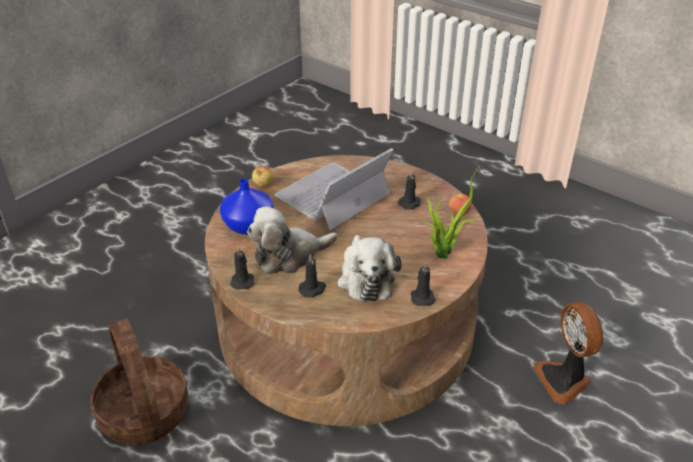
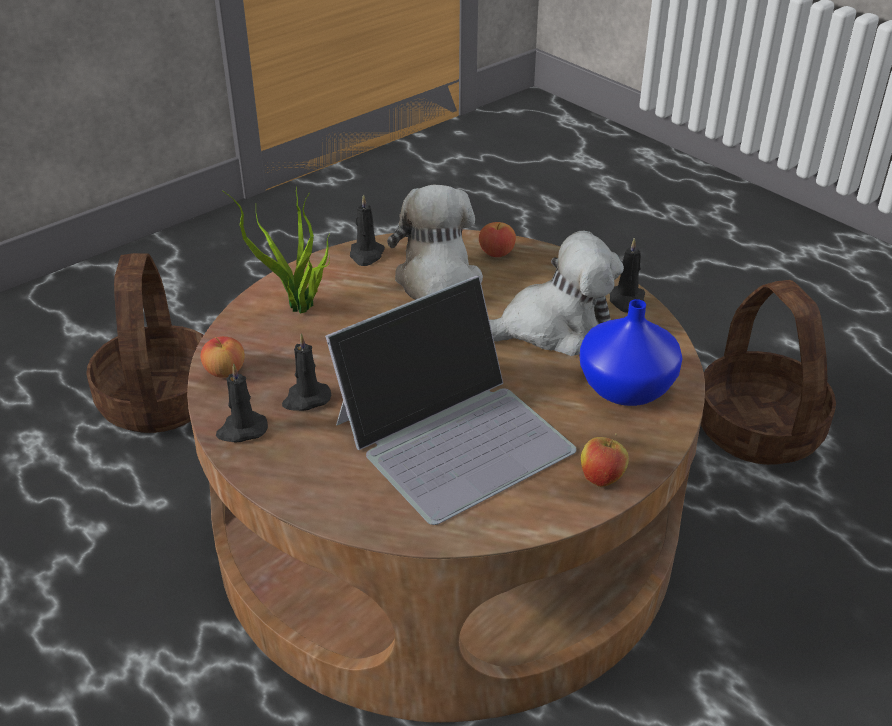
camera: 170 degrees left, 0 degrees up
black candle [298,254,326,298] -> black candle moved to [216,363,268,442]
fan [533,302,603,404] -> basket [86,253,204,433]
none -> apple [479,222,516,257]

